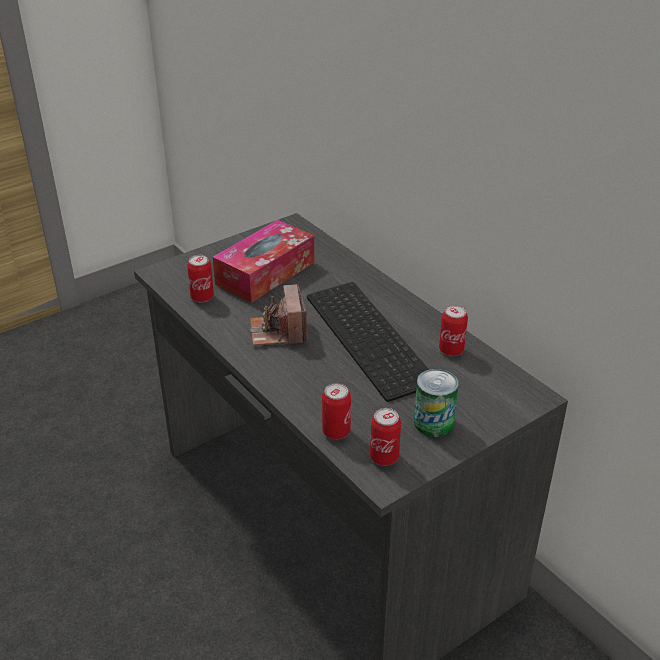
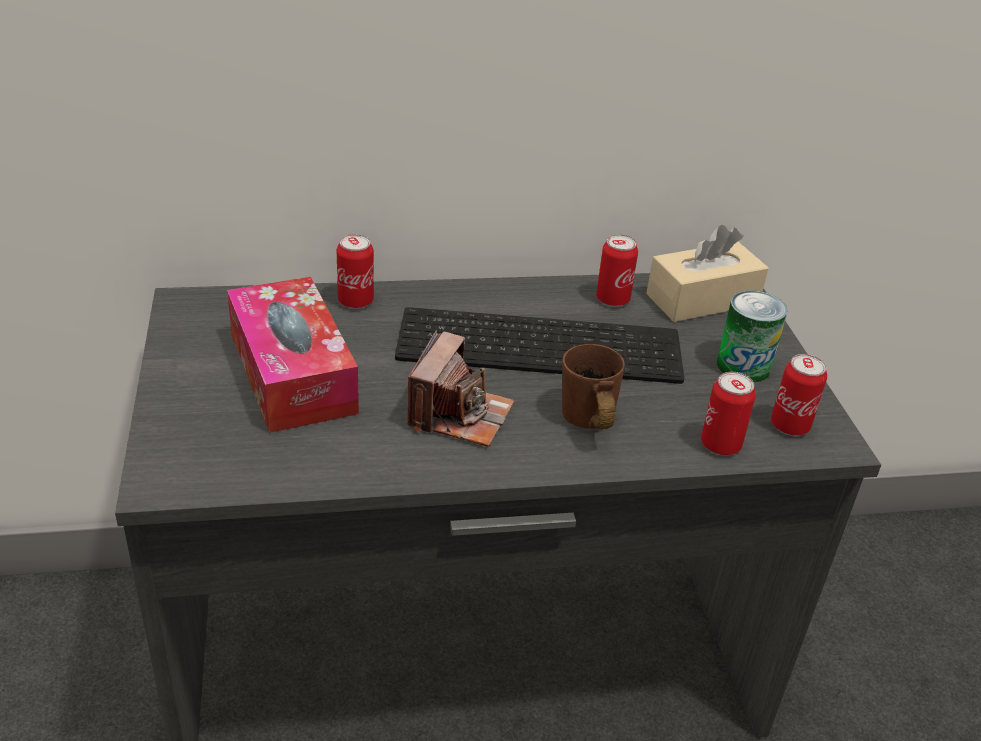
camera: 65 degrees left, 0 degrees up
can [187,255,214,302] -> can moved to [337,234,374,309]
camera [250,284,308,346] -> camera turned 90 degrees counterclockwise [407,330,515,447]
none -> brown mug [562,344,625,429]
none -> beige tissue box [646,225,768,322]

